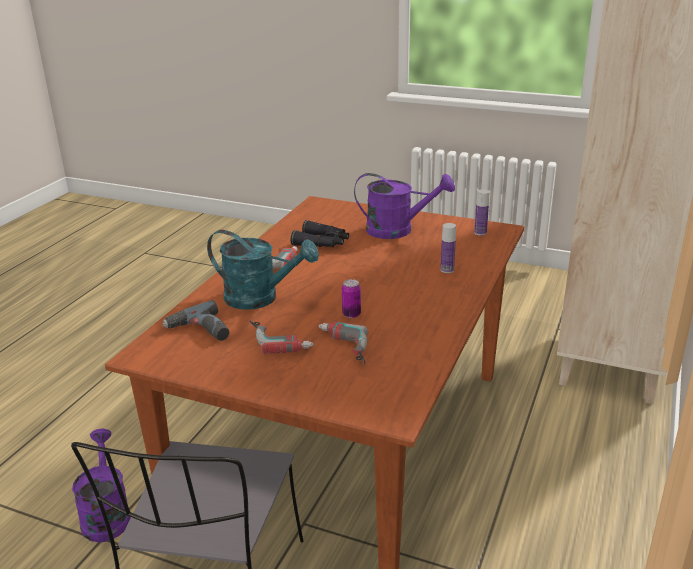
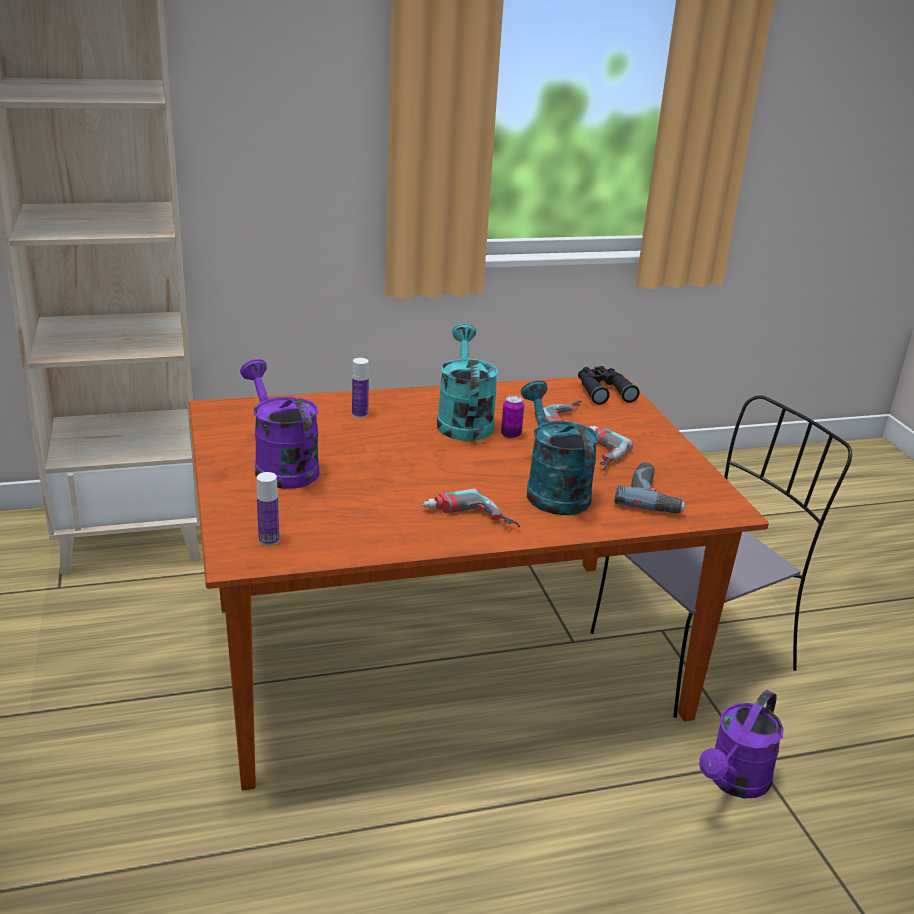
camera: 130 degrees left, 0 degrees up
black binoculars [291,220,349,247] -> black binoculars moved to [578,366,640,405]
bottle [474,189,489,236] -> bottle moved to [257,472,279,546]
none -> turquoise watering can [437,324,498,441]

